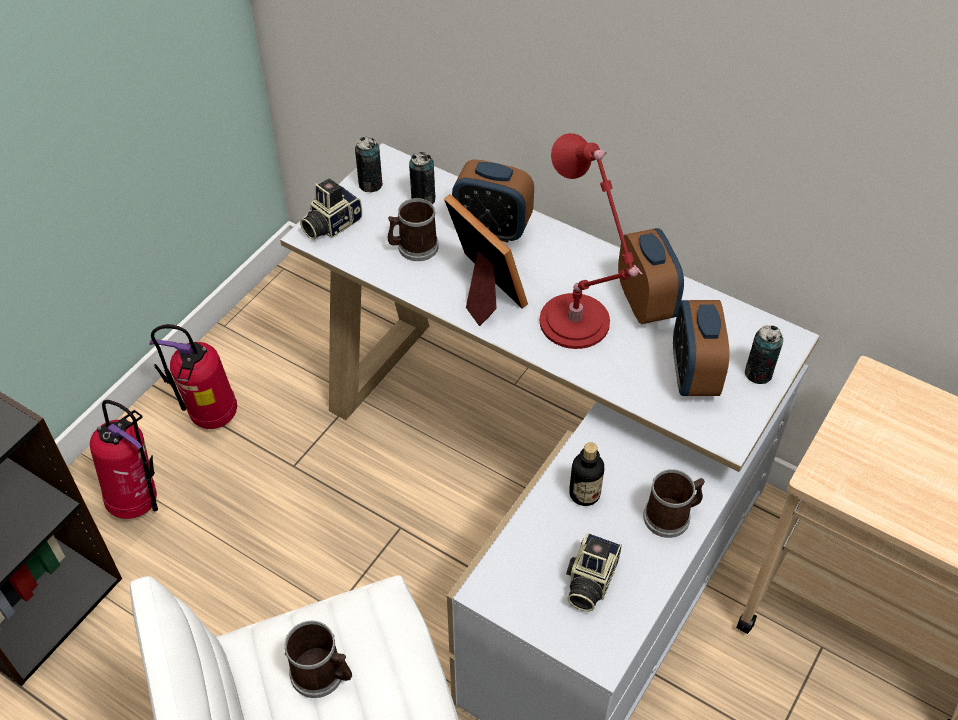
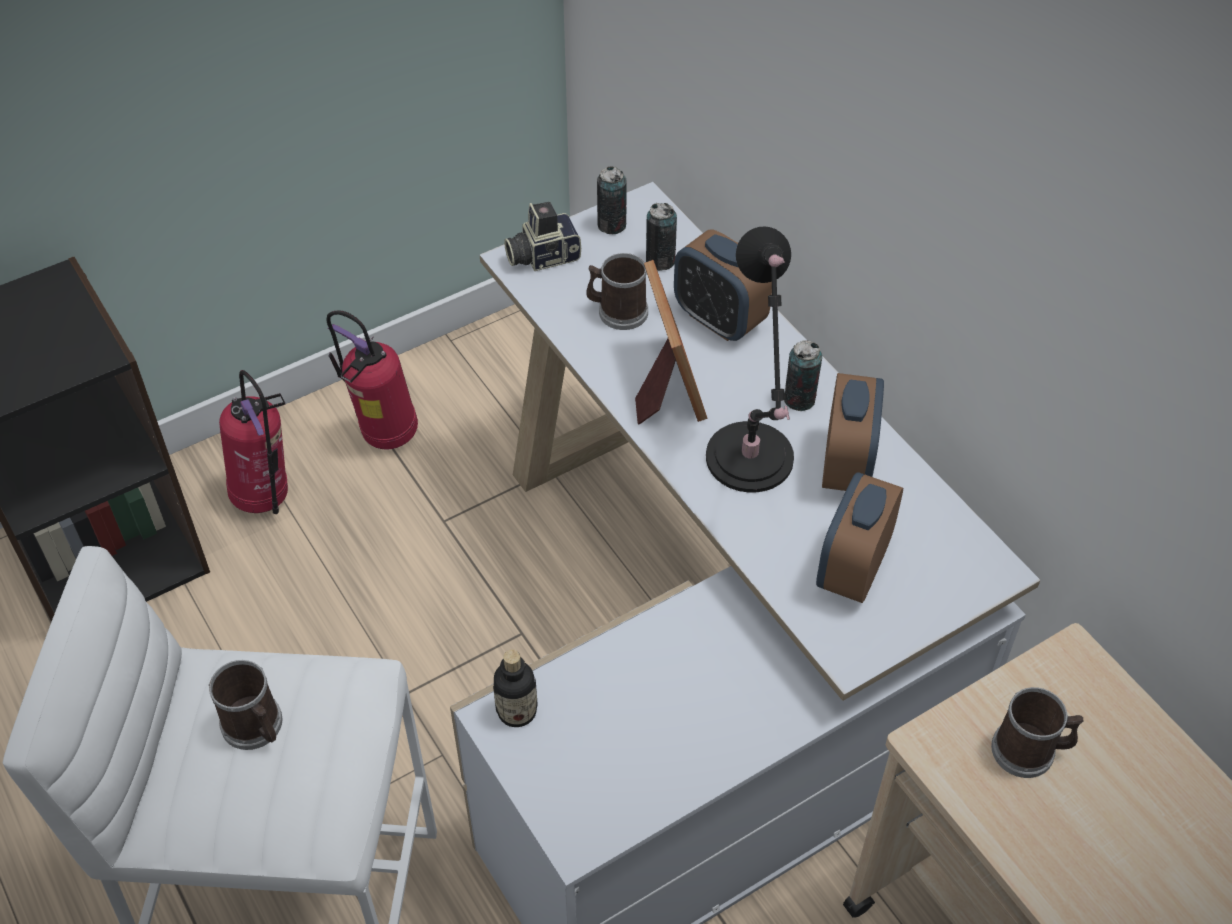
camera: 25 degrees right, 0 degrees up
red table lamp [540,133,643,349] -> black table lamp [706,227,794,492]
camera [566,533,622,612] -> none
bottle [569,442,604,506] -> bottle moved to [493,650,538,727]
mug [643,469,705,538] -> mug moved to [991,687,1083,778]
can [745,325,783,384] -> can moved to [784,340,822,411]

